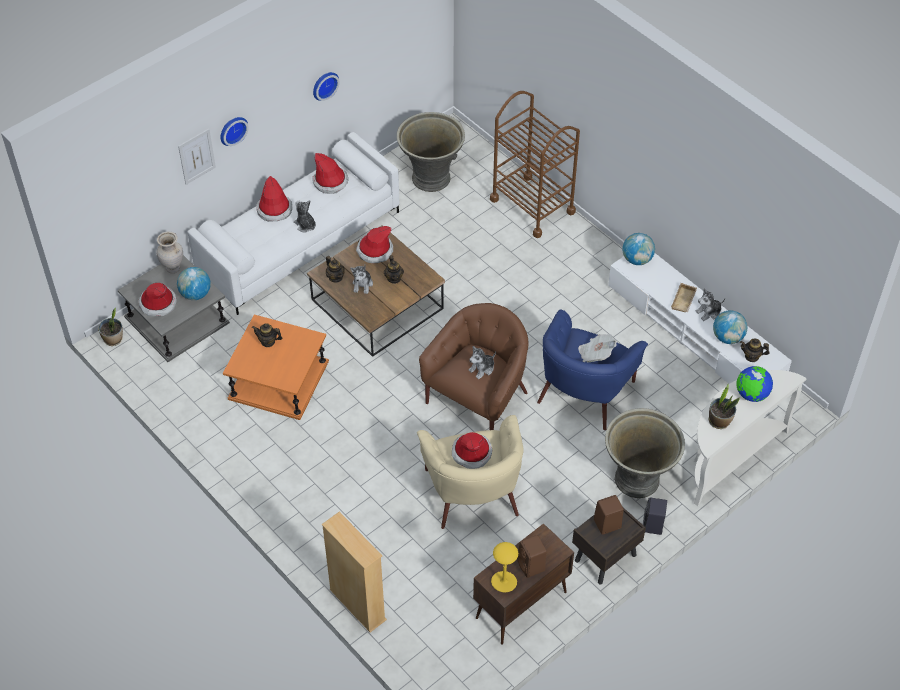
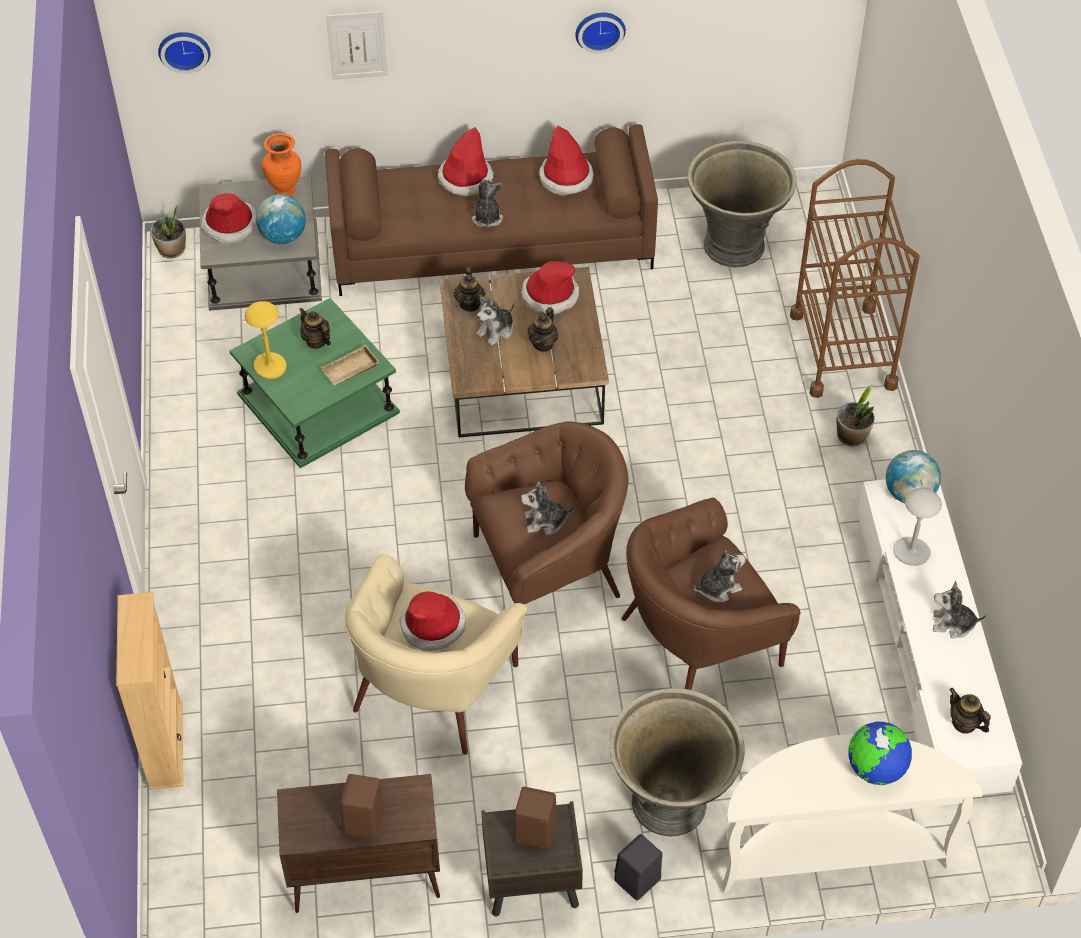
camera: 35 degrees right, 0 degrees up
beige vase [156,232,183,273] -> orange vase [262,133,301,196]
white sofa [187,132,399,315] -> brown sofa [325,124,658,296]
wall clock [220,117,249,146] -> wall clock moved to [158,32,211,74]
orange side table [223,314,329,420] -> green side table [230,298,400,468]
yellow table lamp [491,542,518,593] -> yellow table lamp moved to [244,301,287,379]
blue armchair [537,309,648,430] -> brown armchair [621,498,800,690]
newspaper [578,334,617,362] -> plush toy [694,550,746,602]
beige tray [671,283,697,313] -> beige tray moved to [320,344,379,385]
potted plant [709,384,740,429] -> potted plant moved to [837,385,875,447]
globe [713,310,747,344] -> none
none -> grey table lamp [893,488,942,566]

